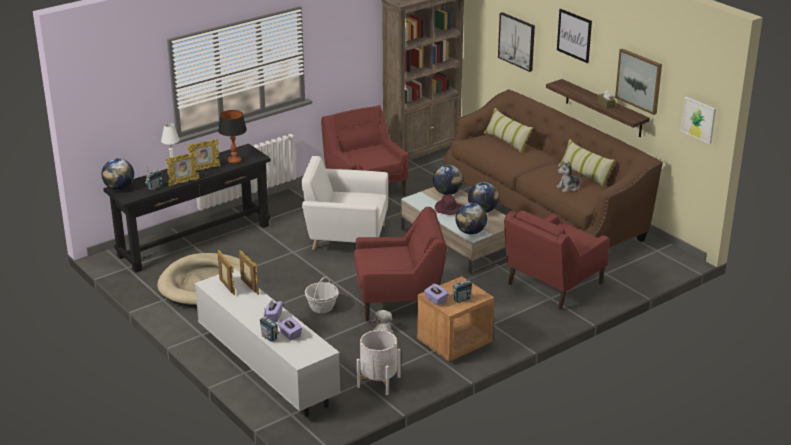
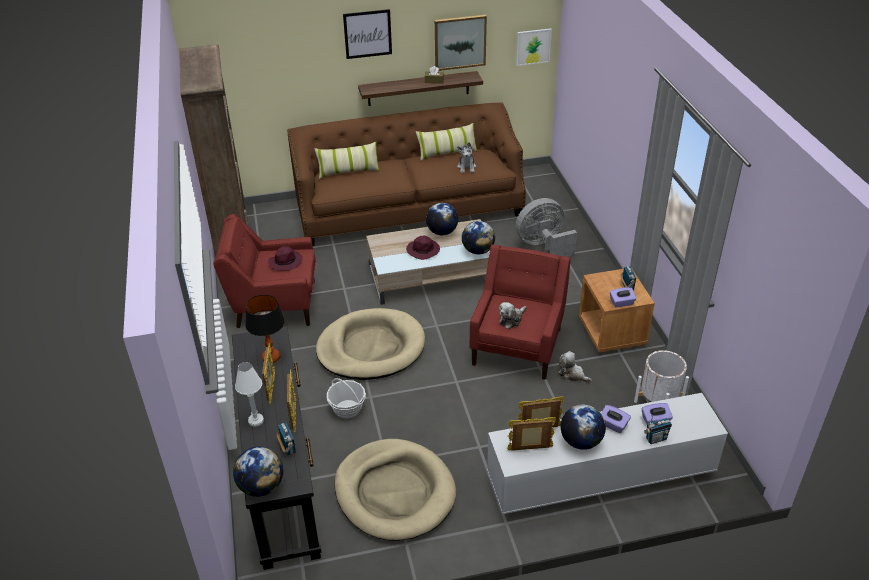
camera: 65 degrees left, 10 degrees up
white armchair [301,156,388,250] -> beige dog bed [316,308,425,380]
basket [305,276,339,313] -> basket moved to [327,378,366,419]
globe [433,165,463,195] -> globe moved to [561,404,606,450]
picture [498,12,535,72] -> none
red armchair [504,210,610,310] -> grey fan [516,198,577,257]
none -> purple hat [268,246,302,271]
none -> plush toy [499,302,527,329]

